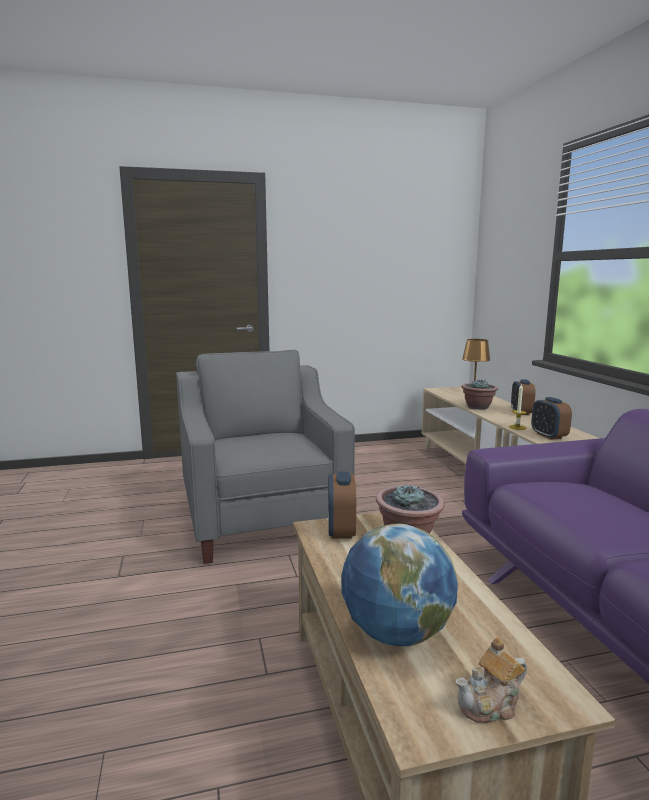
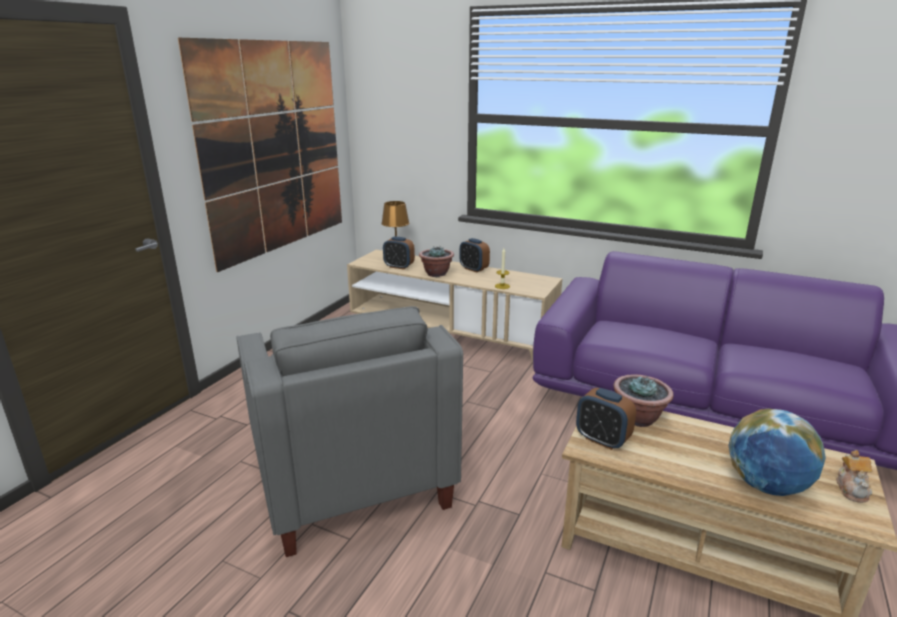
camera: 50 degrees left, 10 degrees up
grey armchair [176,350,355,564] -> grey armchair turned 135 degrees counterclockwise [236,306,463,557]
alarm clock [531,397,572,440] -> alarm clock moved to [383,237,415,269]
none -> picture [178,38,342,272]

